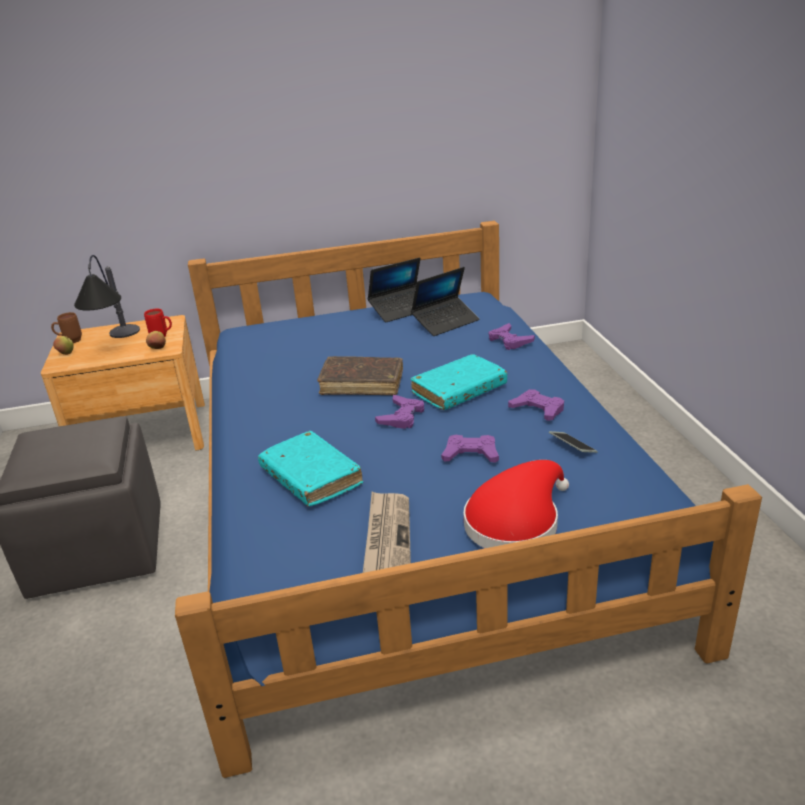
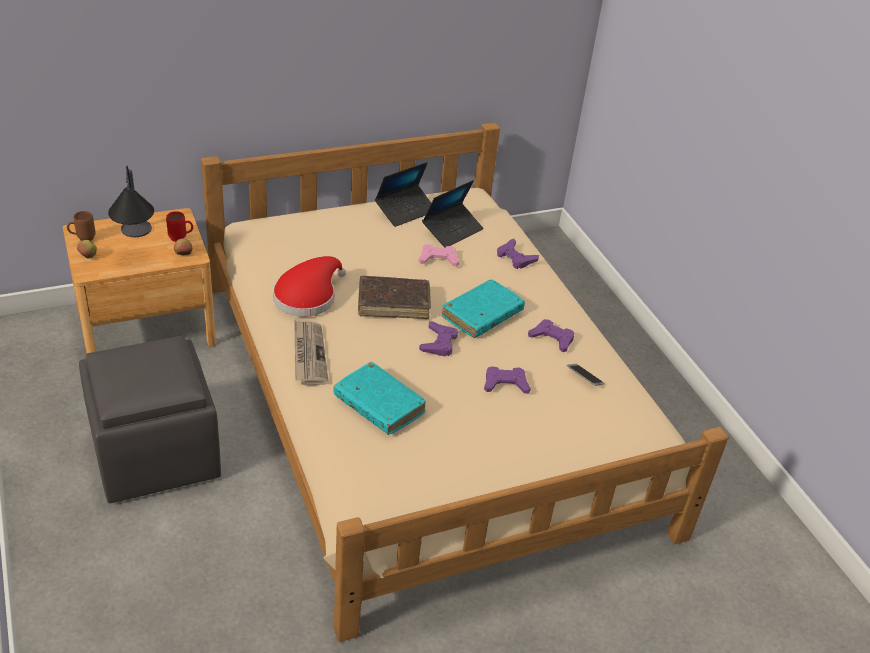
camera: 15 degrees left, 10 degrees up
blue bed [175,221,762,778] -> beige bed [201,122,729,642]
newspaper [363,491,411,573] -> newspaper moved to [294,320,328,385]
red hat [464,460,569,548] -> red hat moved to [273,256,346,317]
none -> pink game controller [418,244,459,267]

